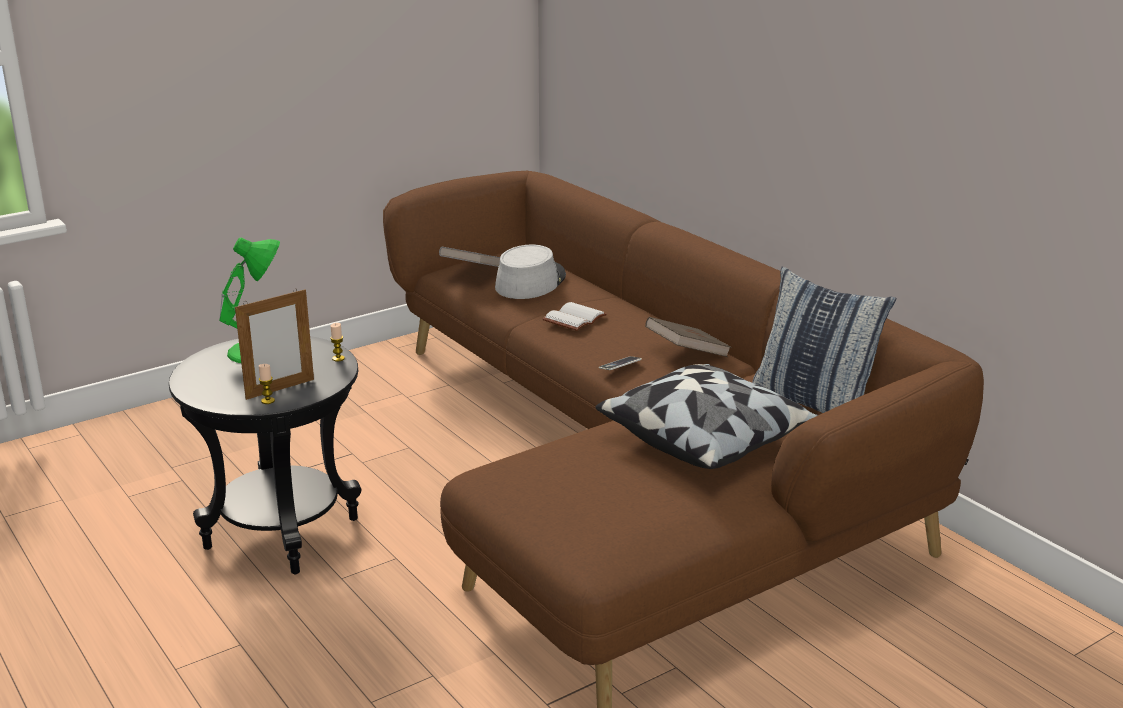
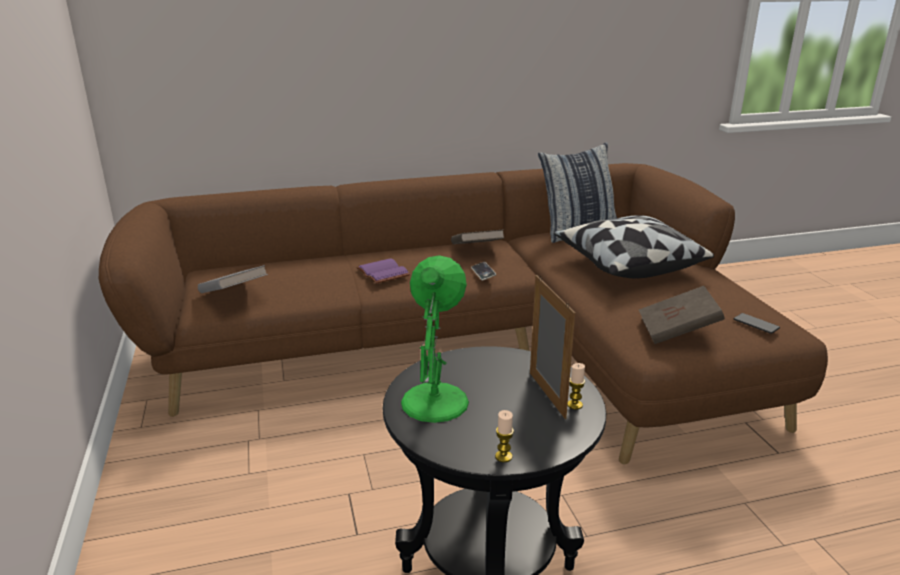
camera: 70 degrees left, 0 degrees up
candle [330,323,345,361] -> candle moved to [495,410,514,462]
grey hat [495,245,566,299] -> none
white book [542,302,607,331] -> purple book [356,258,410,284]
none -> brown book [639,286,725,344]
none -> phone [734,313,780,334]

